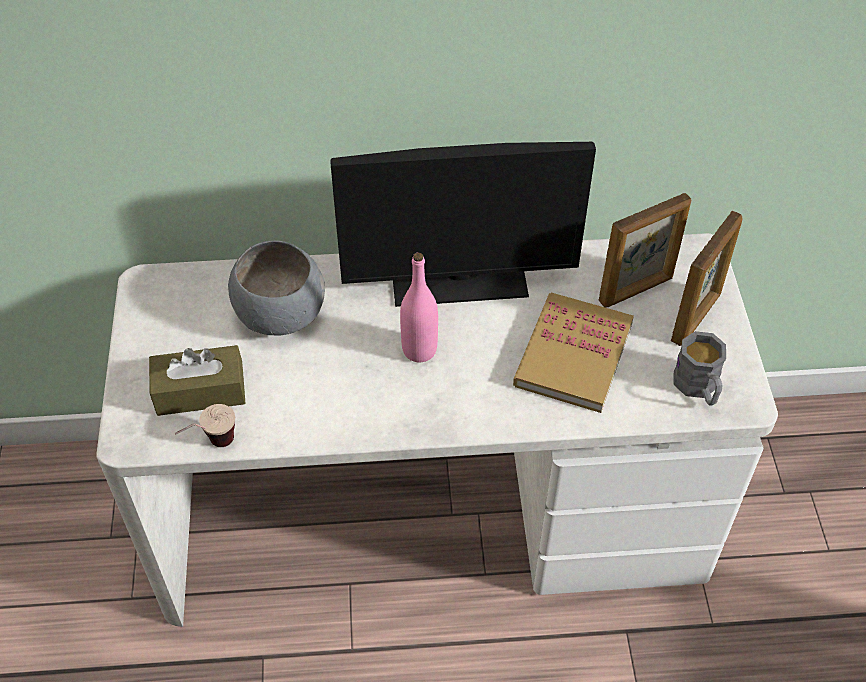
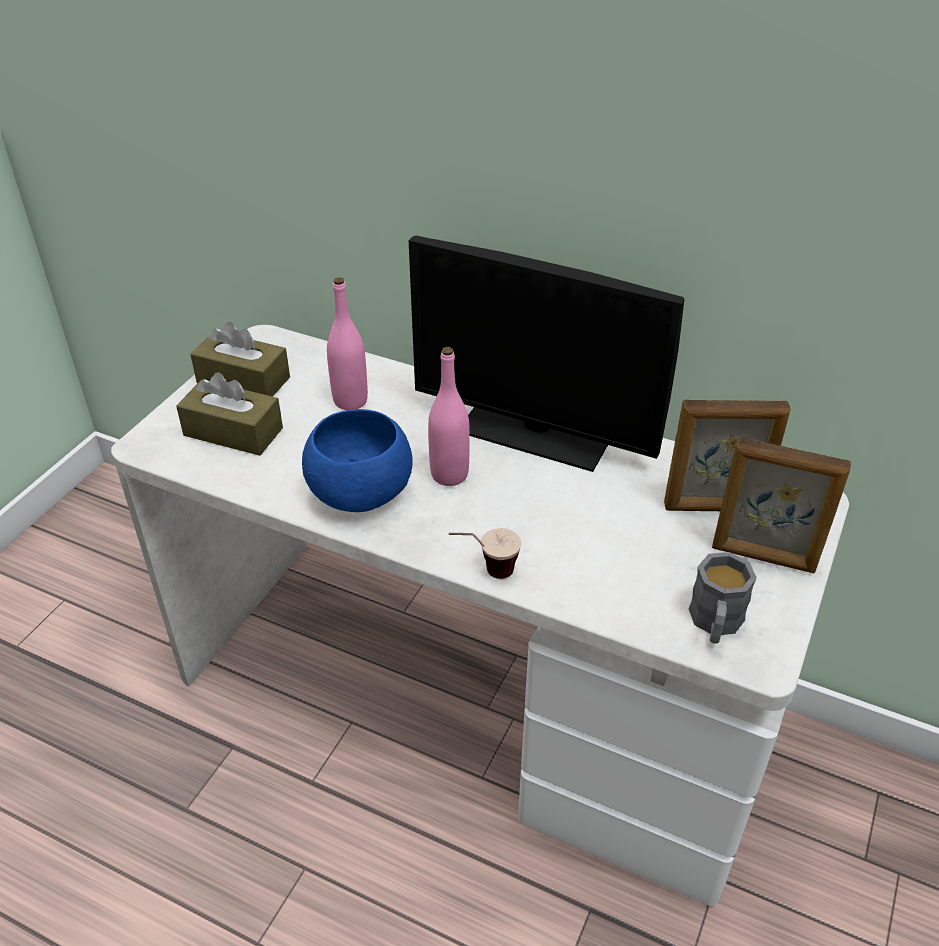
camera: 30 degrees right, 10 degrees down
cup [175,404,235,447] -> cup moved to [449,528,521,579]
grey bowl [228,240,325,335] -> pink bottle [327,277,368,410]
book [513,293,634,413] -> none
picture frame [671,211,743,346] -> picture frame turned 45 degrees clockwise [712,437,851,573]
none -> brown tissue box [190,322,290,397]
none -> blue bowl [302,409,413,512]

